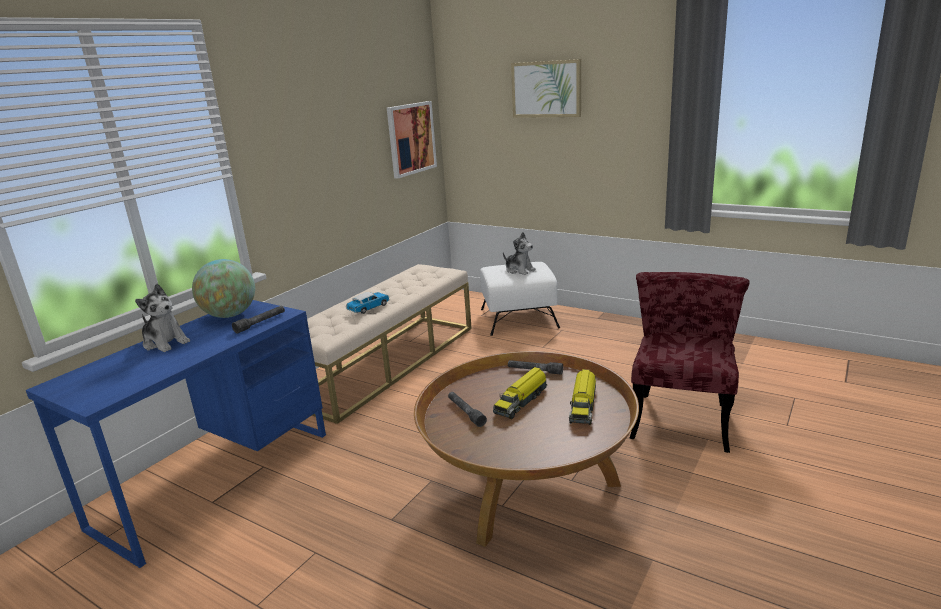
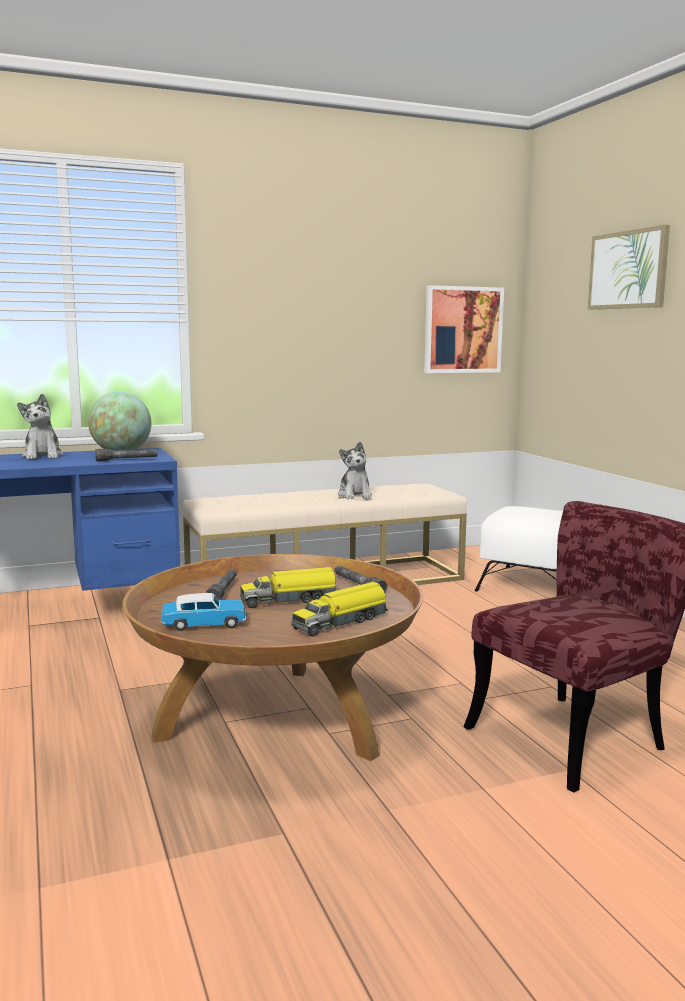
camera: 35 degrees right, 10 degrees down
toy car [346,292,390,314] -> toy car moved to [161,593,247,631]
plush toy [503,232,536,275] -> plush toy moved to [338,442,372,499]

